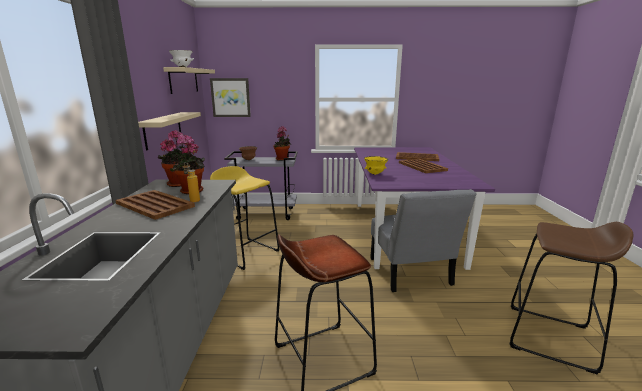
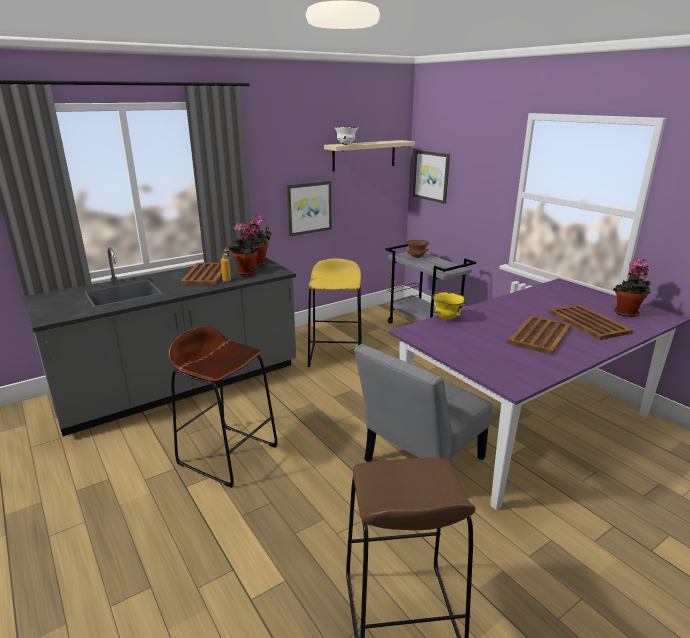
camera: 55 degrees right, 5 degrees up
beige shelf [138,112,201,150] -> picture [286,181,332,236]
potted plant [273,126,291,161] -> potted plant moved to [613,257,651,317]

